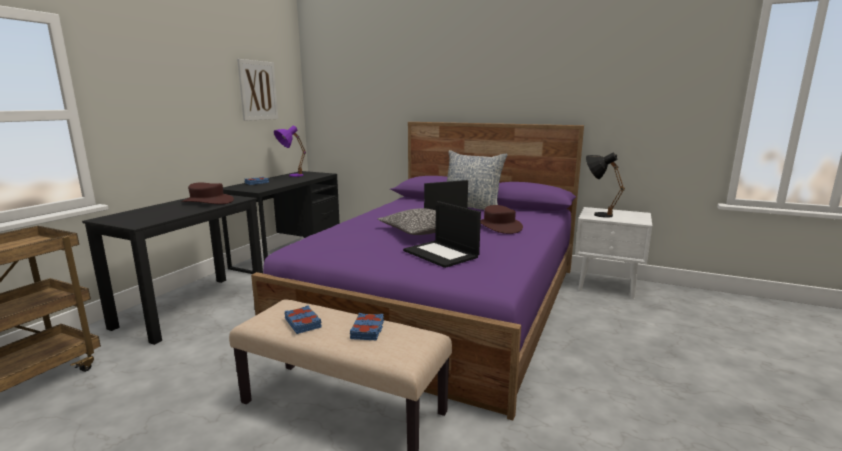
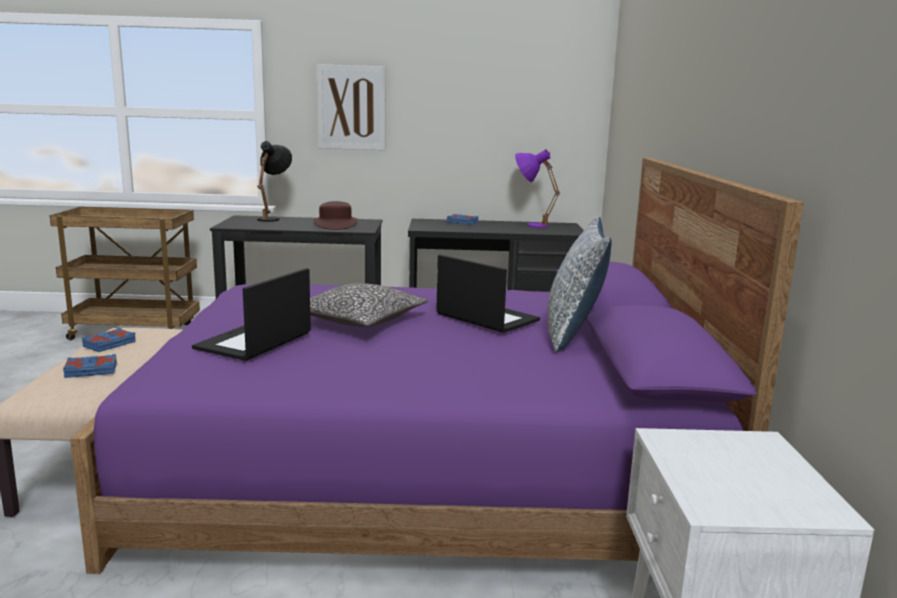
camera: 65 degrees right, 0 degrees up
picture [237,59,278,121] -> picture moved to [317,64,386,150]
brown hat [480,205,523,234] -> none
black table lamp [586,152,625,218] -> black table lamp moved to [257,141,292,222]

